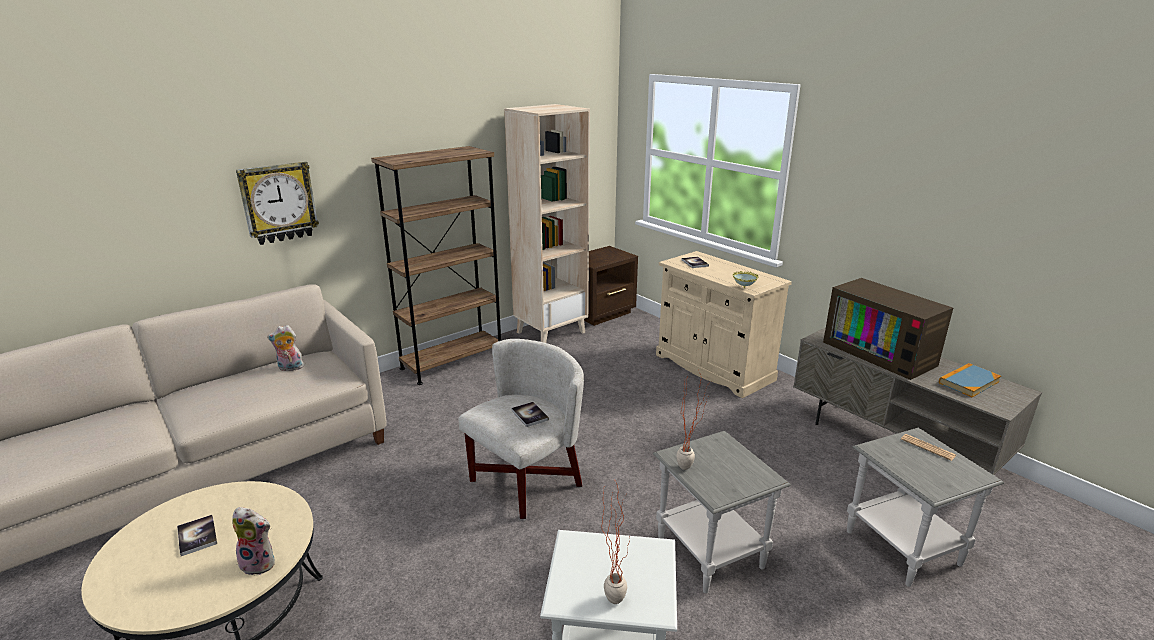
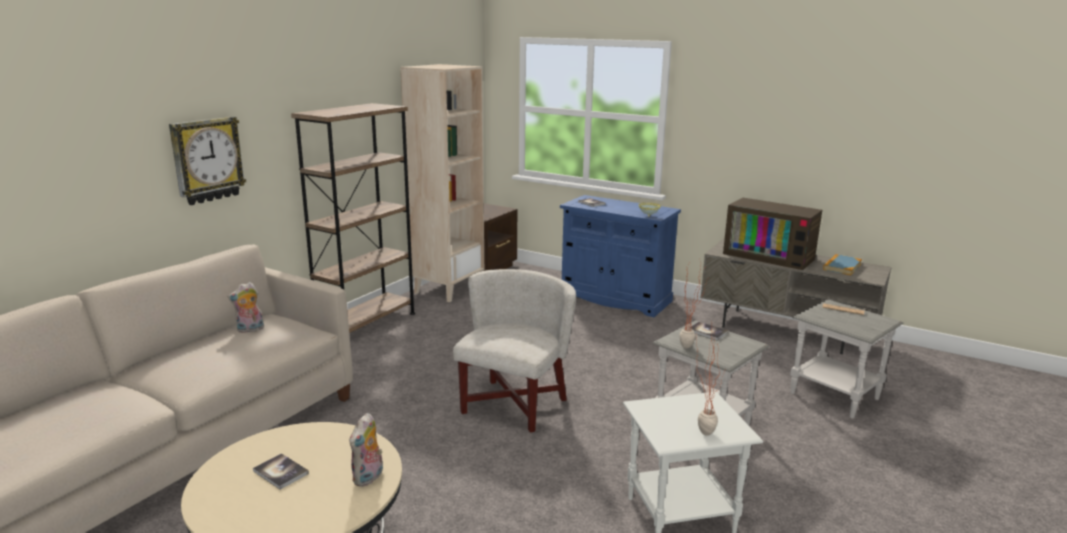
camera: 20 degrees left, 5 degrees down
plush toy [232,507,275,575] -> plush toy turned 120 degrees clockwise [349,413,383,487]
book [511,402,549,427] -> book moved to [690,322,729,341]
beige cabinet [656,251,792,398] -> blue cabinet [560,195,681,317]

